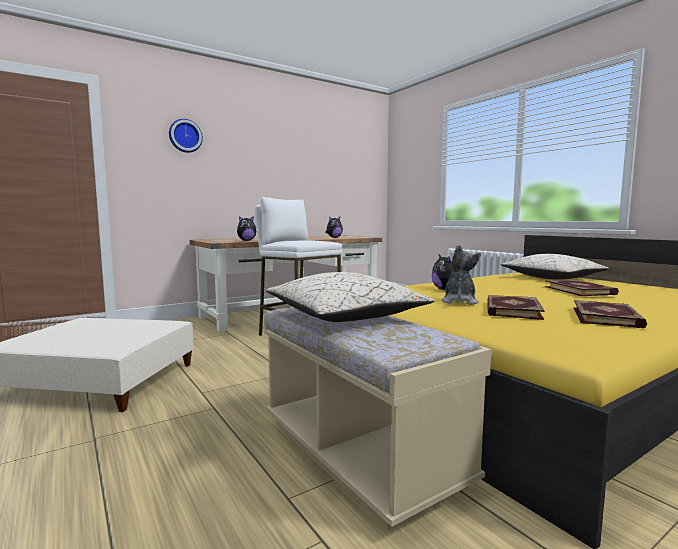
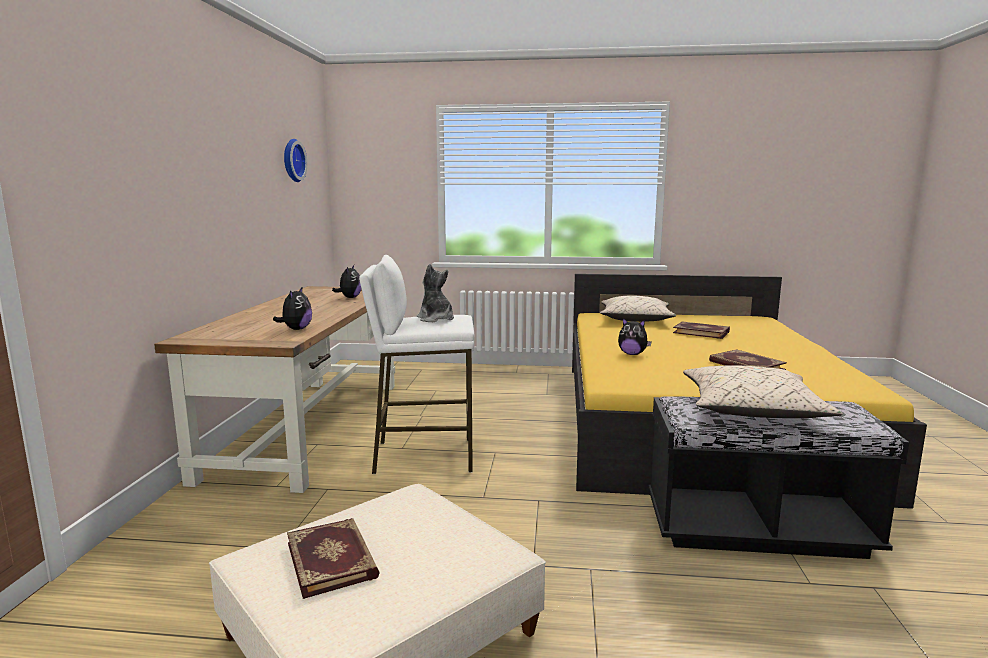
camera: 50 degrees left, 5 degrees up
wall clock [169,119,203,153] -> wall clock moved to [284,139,307,182]
beige bench [264,307,491,530] -> black bench [648,396,909,559]
plush toy [441,244,481,305] -> plush toy moved to [417,264,454,322]
book [573,300,647,328] -> book moved to [287,518,380,599]

